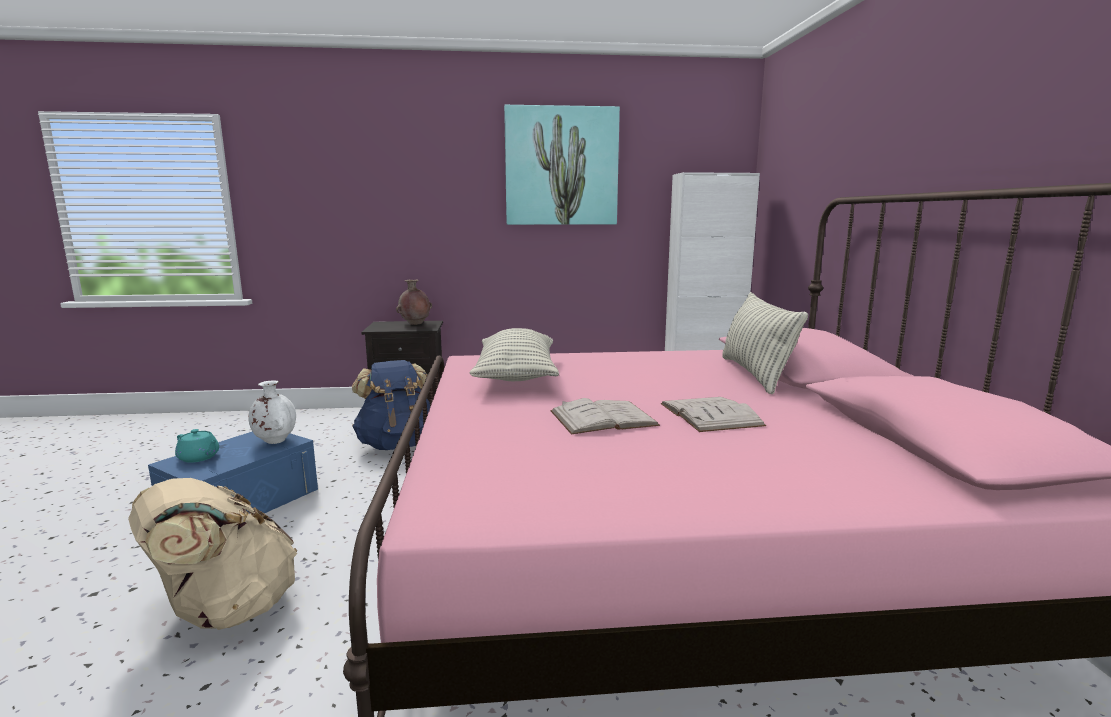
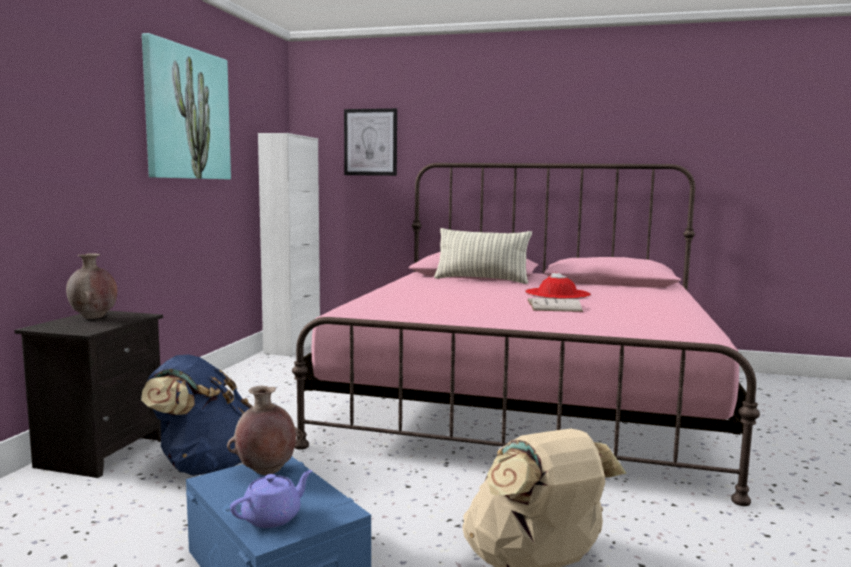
camera: 70 degrees left, 5 degrees down
turquoise teapot [175,429,219,463] -> purple teapot [230,470,313,528]
white vase [248,380,296,444] -> brown vase [227,386,303,475]
pillow [470,328,559,381] -> none
white book [661,397,766,432] -> red hat [525,273,591,299]
none -> picture [344,108,397,176]

